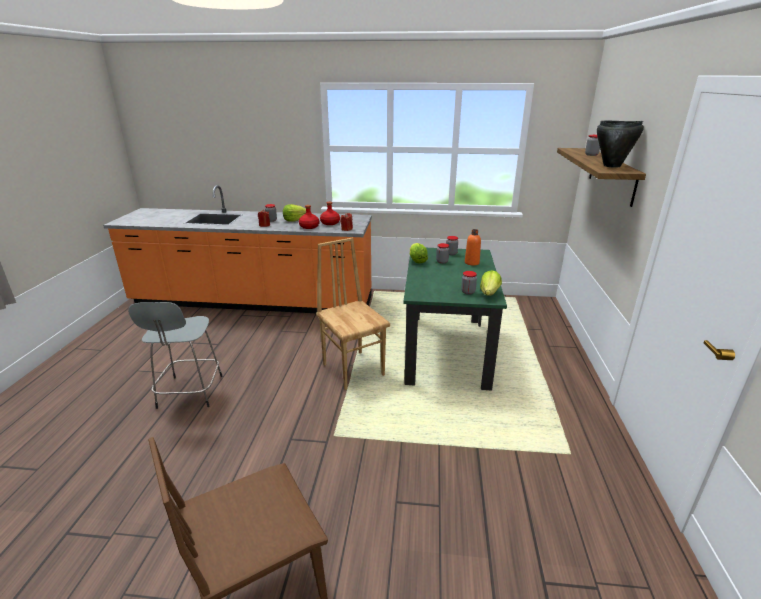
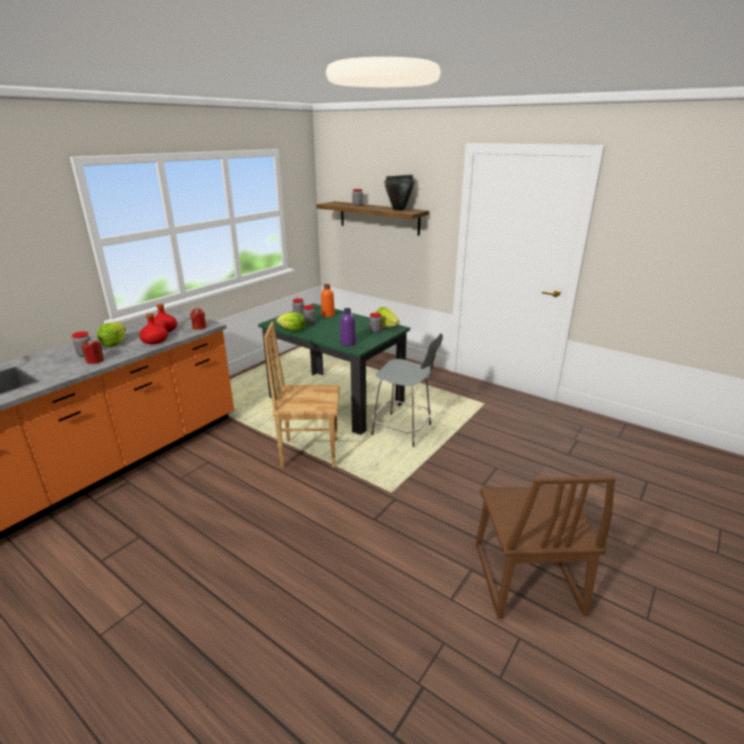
camera: 60 degrees left, 0 degrees up
grey stool [128,302,223,409] -> grey stool moved to [371,333,443,447]
none -> purple bottle [340,308,356,346]

